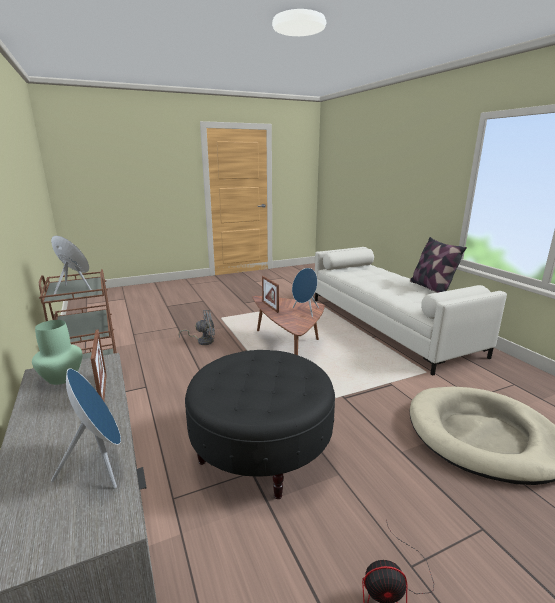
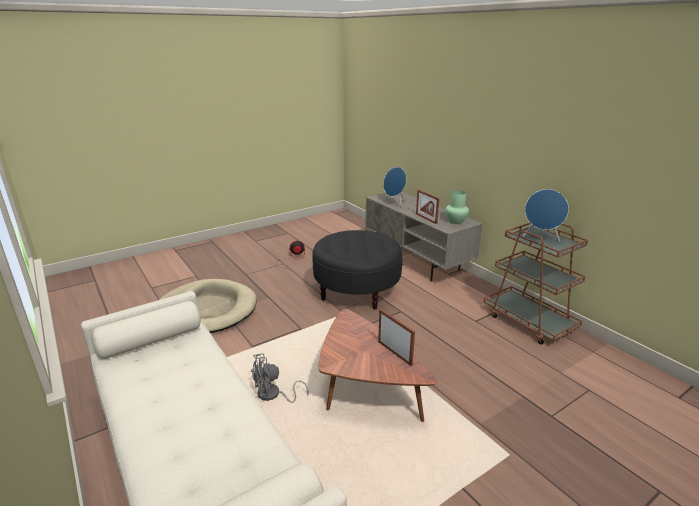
camera: 170 degrees right, 5 degrees up
grey fan [179,310,215,345] -> grey fan moved to [251,353,308,403]
blue speaker [292,268,319,318] -> none
pillow [410,237,467,293] -> none

